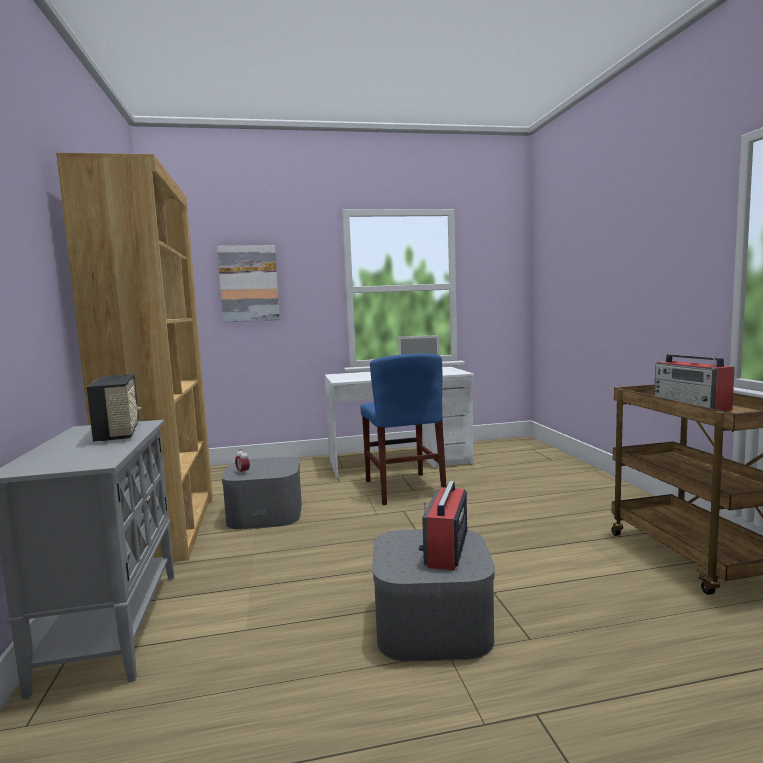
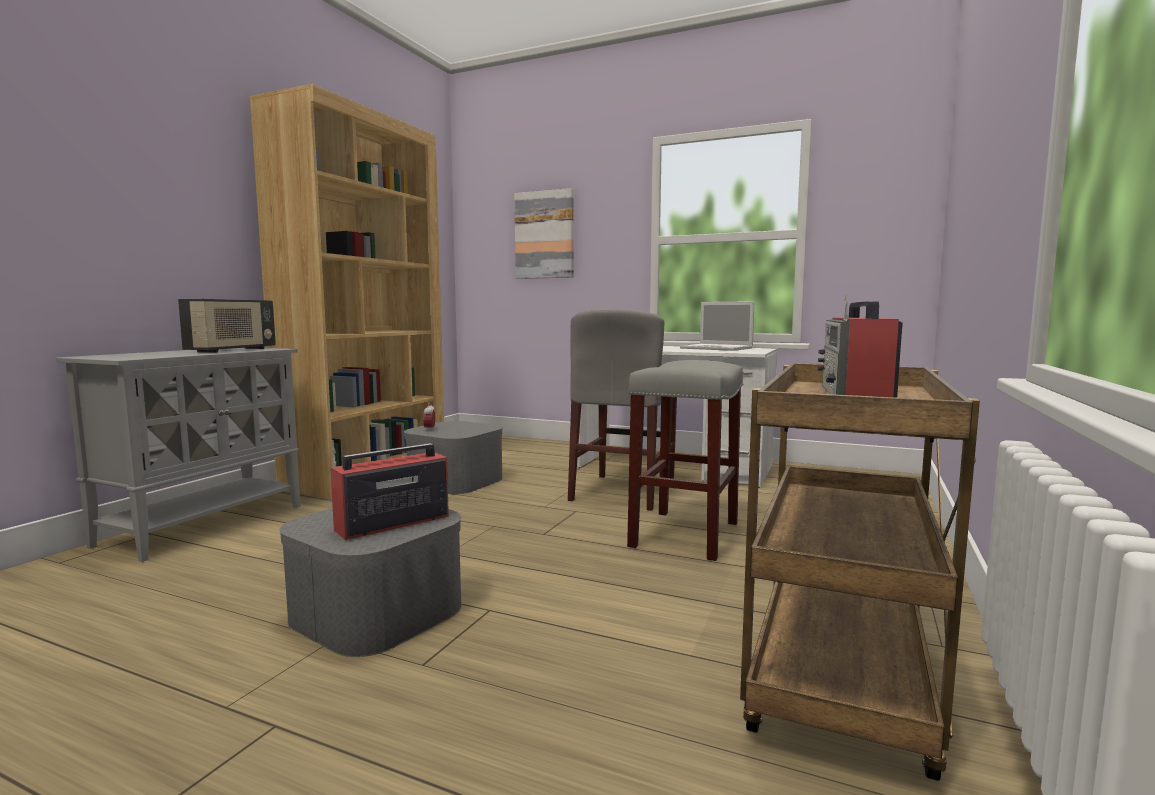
camera: 35 degrees right, 0 degrees up
blue chair [360,353,446,505] -> grey chair [568,309,677,511]
none -> grey stool [627,360,743,561]

